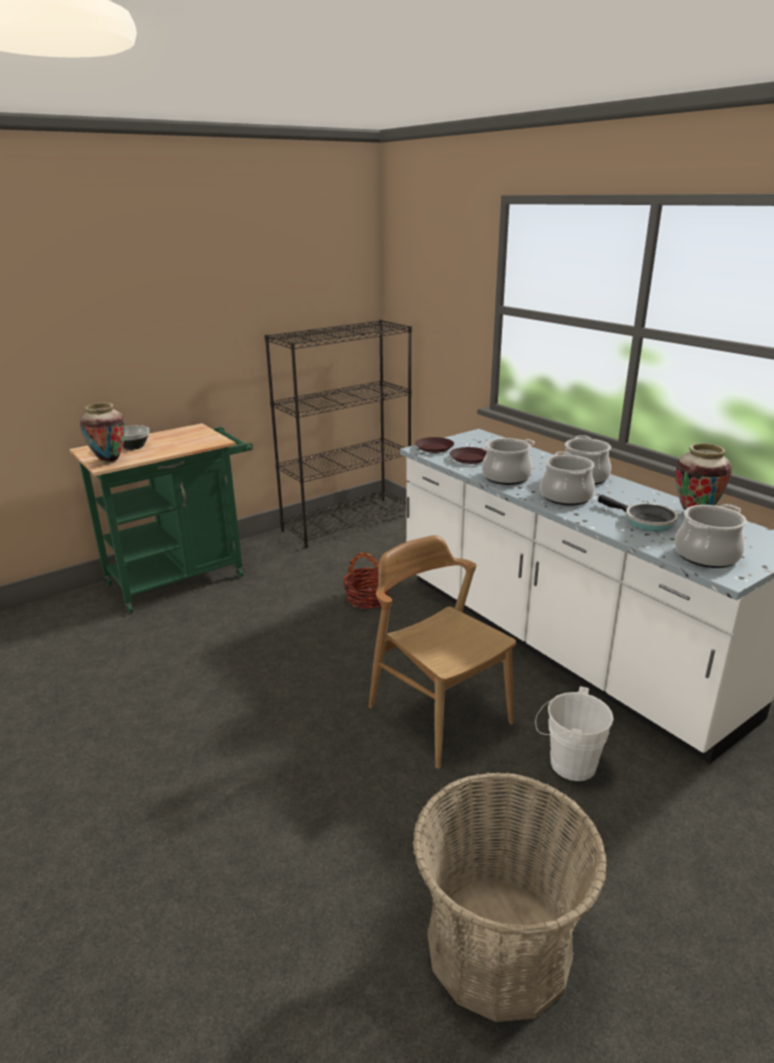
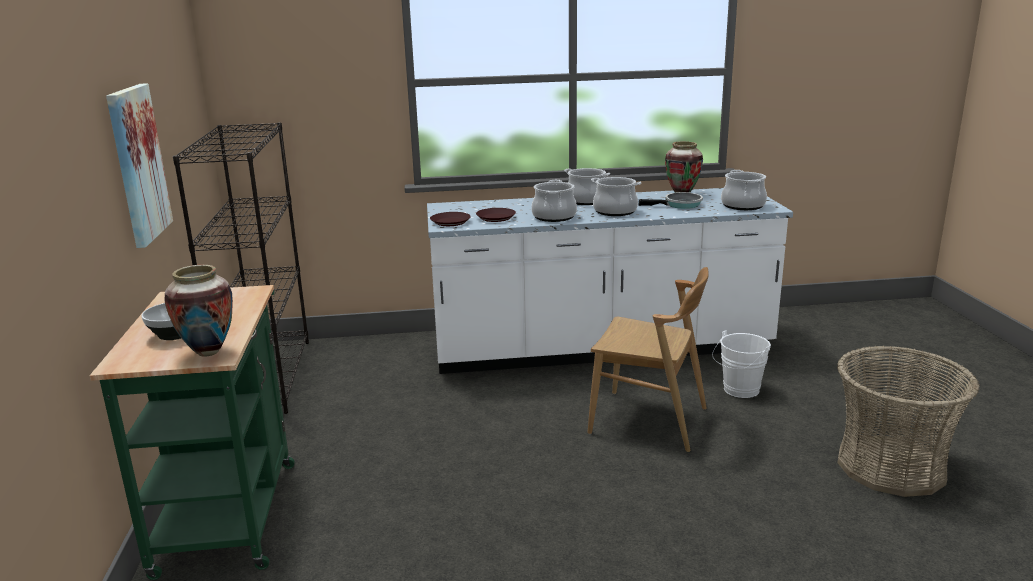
camera: 60 degrees left, 5 degrees down
basket [343,552,389,609] -> none
brown chair [369,535,516,769] -> brown chair turned 150 degrees counterclockwise [587,267,709,452]
none -> picture [106,83,173,248]

